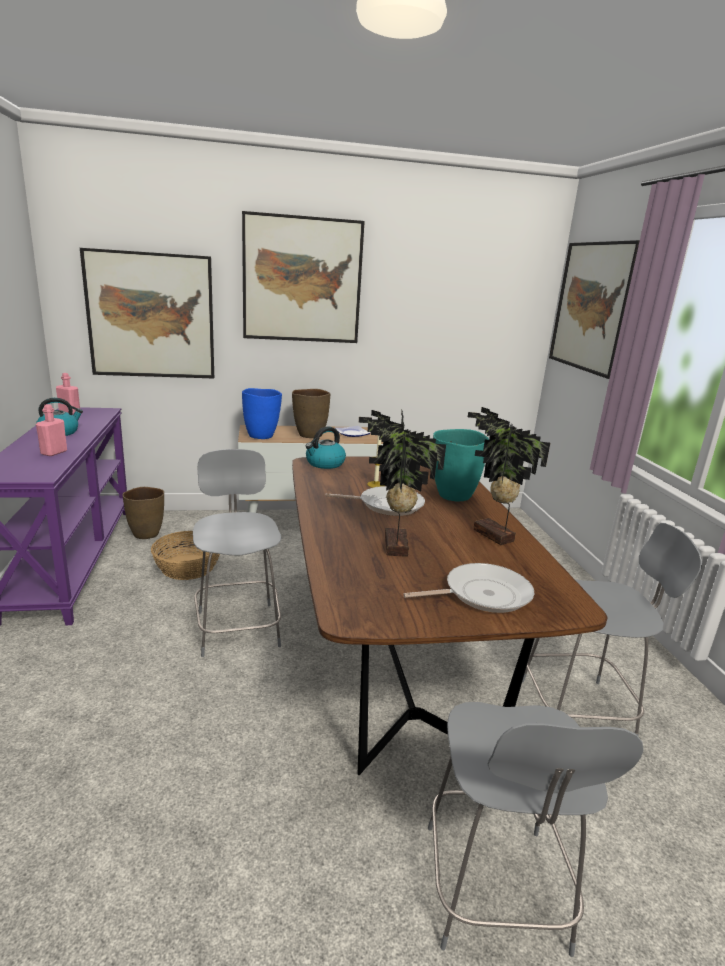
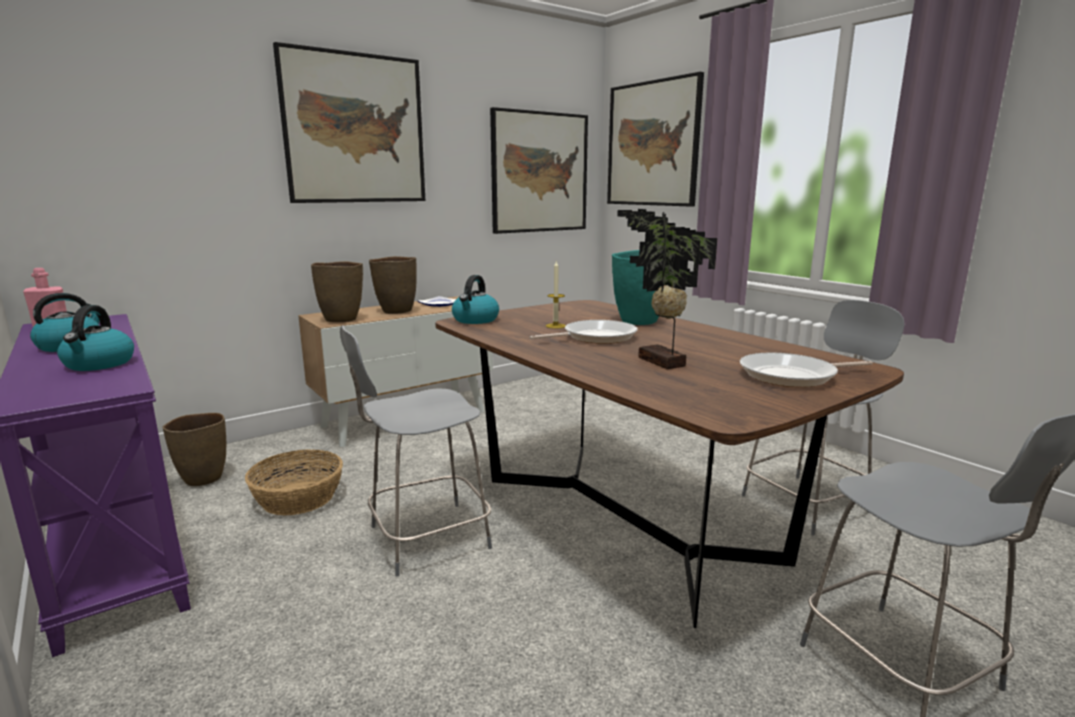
camera: 25 degrees left, 5 degrees down
pink bottle [36,404,67,456] -> kettle [57,305,134,371]
picture [80,248,214,378] -> picture moved to [490,107,588,234]
grey chair [193,449,282,657] -> grey chair turned 75 degrees counterclockwise [340,325,492,576]
blue vase [242,388,282,439] -> brown vase [311,261,363,322]
frying pan [403,563,534,613] -> frying pan turned 150 degrees counterclockwise [740,352,873,387]
potted plant [468,407,550,545] -> none

